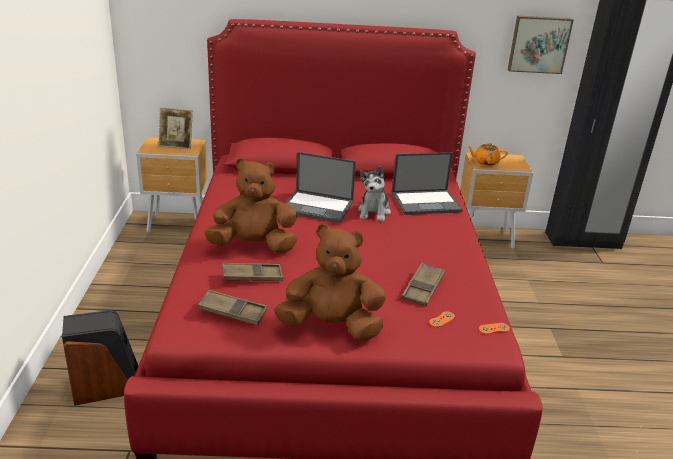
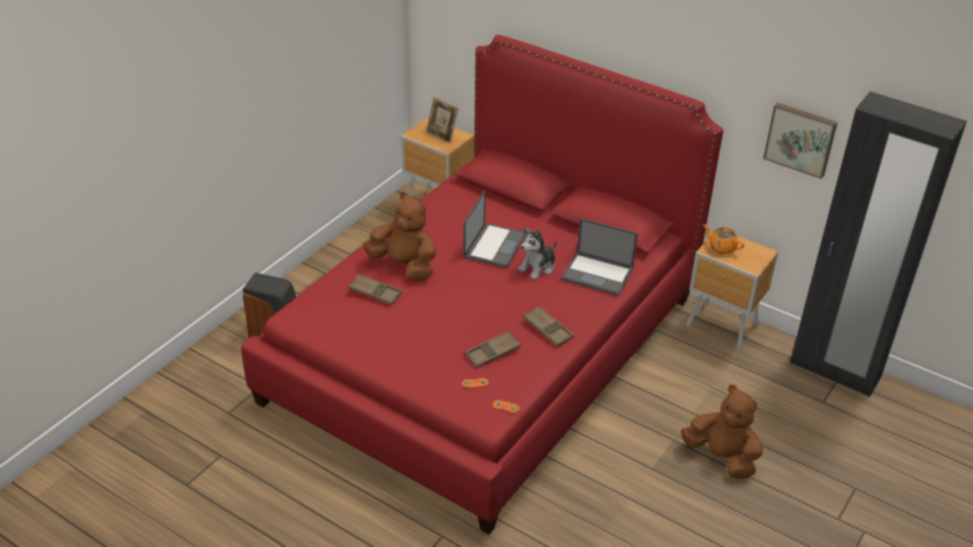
camera: 35 degrees right, 10 degrees up
brown tray [197,290,267,325] -> brown tray moved to [523,306,574,347]
brown plush toy [274,224,386,341] -> brown plush toy moved to [681,385,763,479]
laptop [285,152,356,223] -> laptop turned 120 degrees counterclockwise [463,190,525,268]

